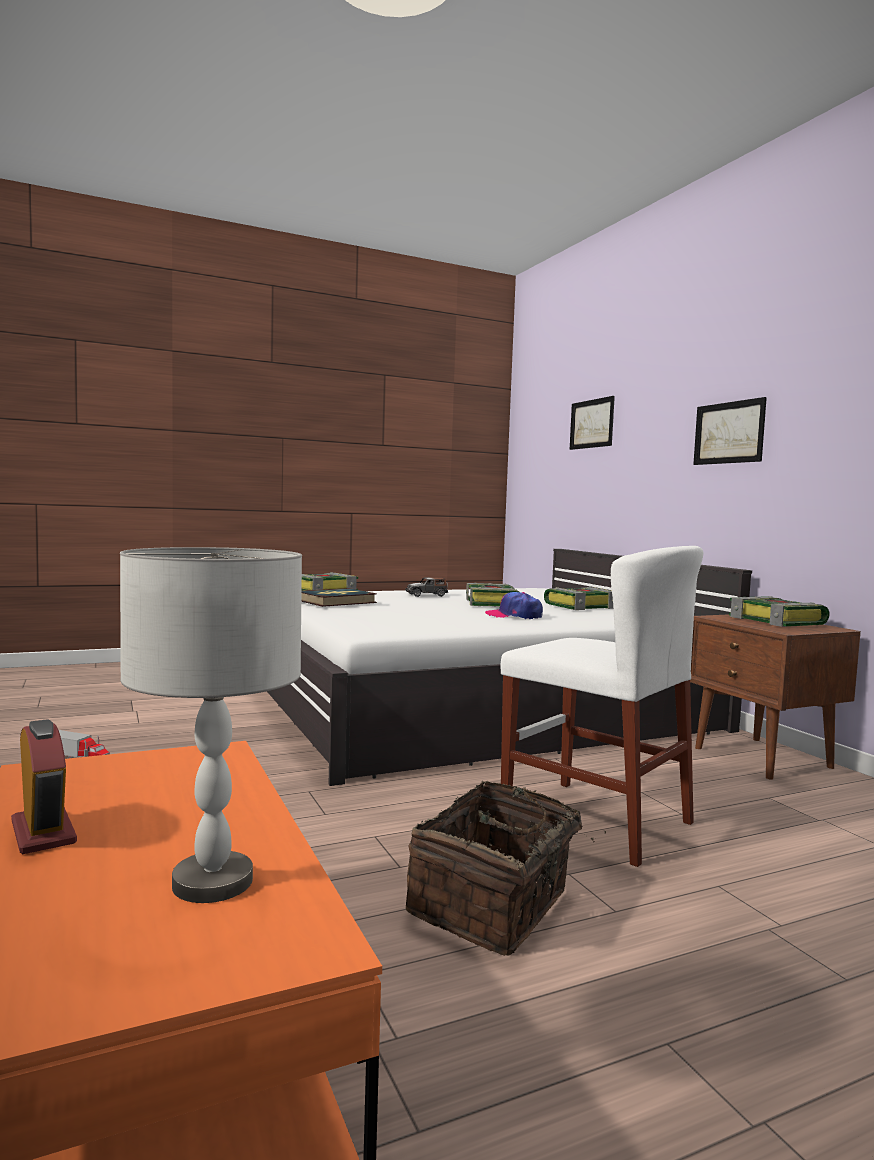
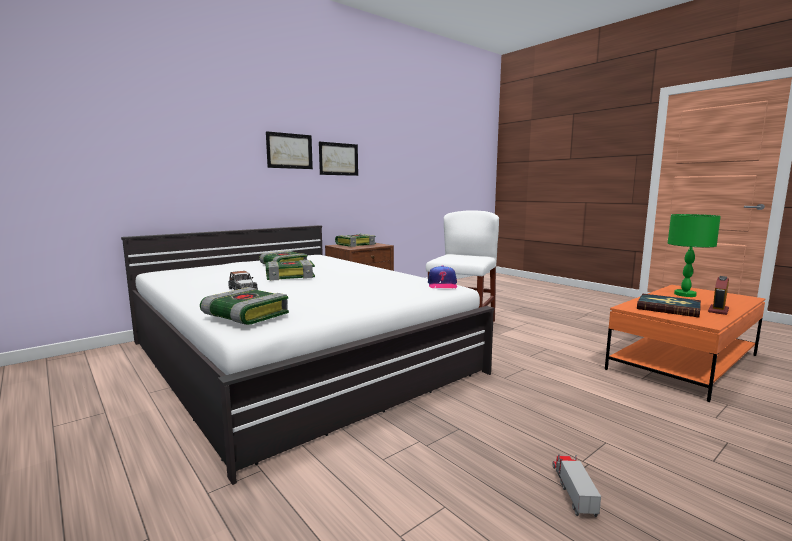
camera: 105 degrees left, 5 degrees up
grey table lamp [120,547,302,903] -> green table lamp [668,214,721,297]
book [301,588,377,607] -> book moved to [637,293,701,317]
basket [406,780,606,956] -> none
cap [485,592,543,619] -> cap moved to [428,266,457,288]
picture [570,396,615,450] -> picture moved to [319,142,358,176]

